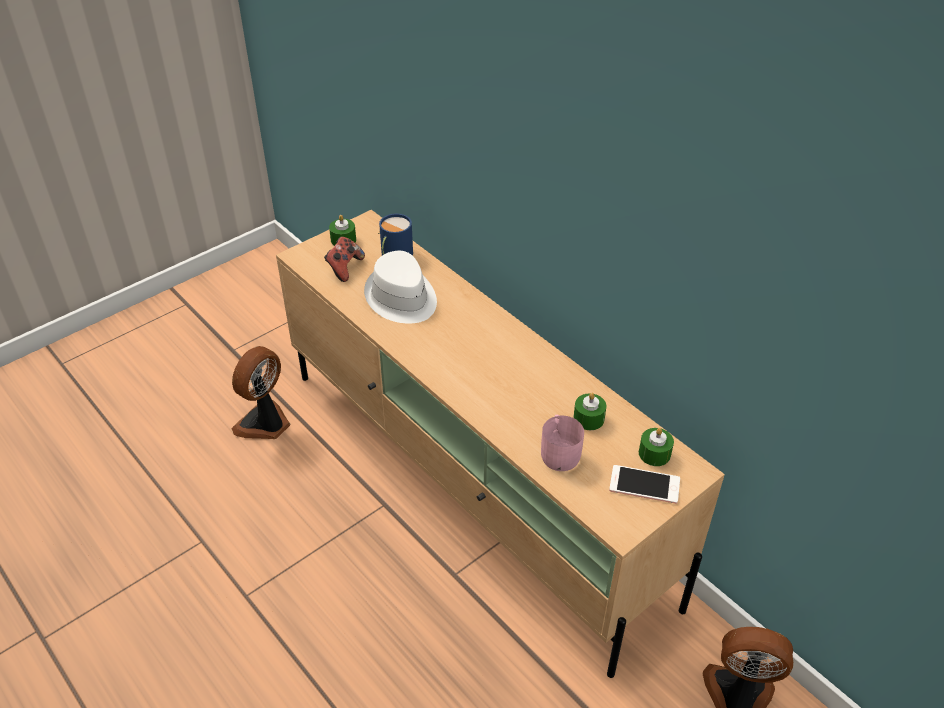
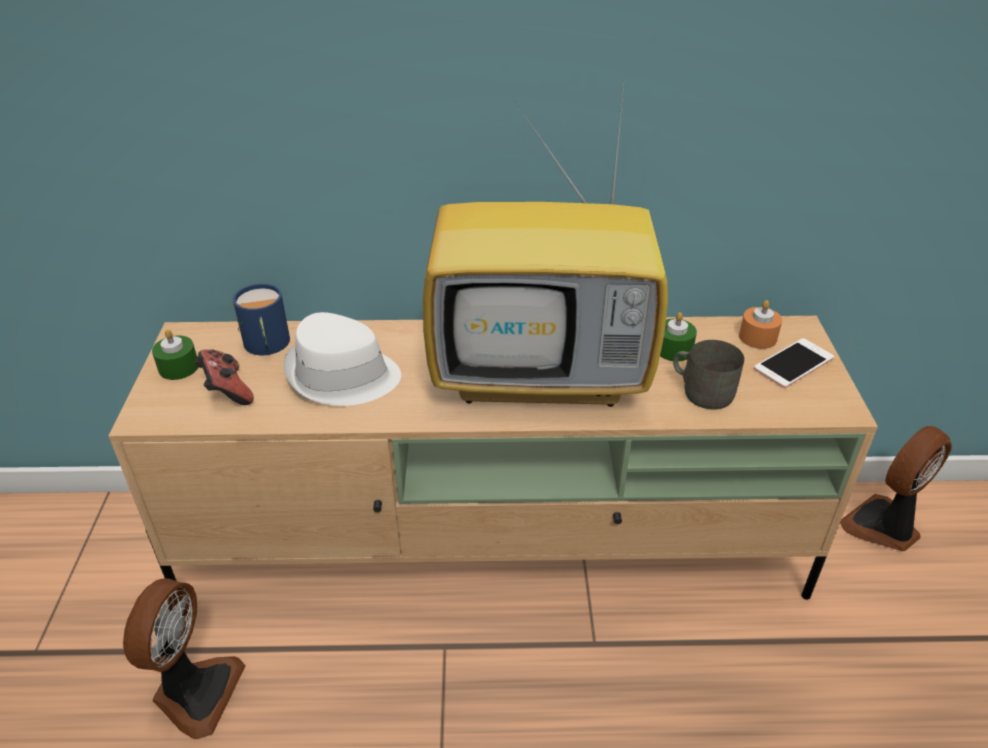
camera: 50 degrees left, 5 degrees down
fan [231,346,290,439] -> fan turned 150 degrees counterclockwise [123,578,246,739]
pink mug [541,415,584,471] -> grey mug [673,340,744,410]
green candle [639,428,674,466] -> orange candle [739,300,782,349]
none -> television [423,76,668,407]

